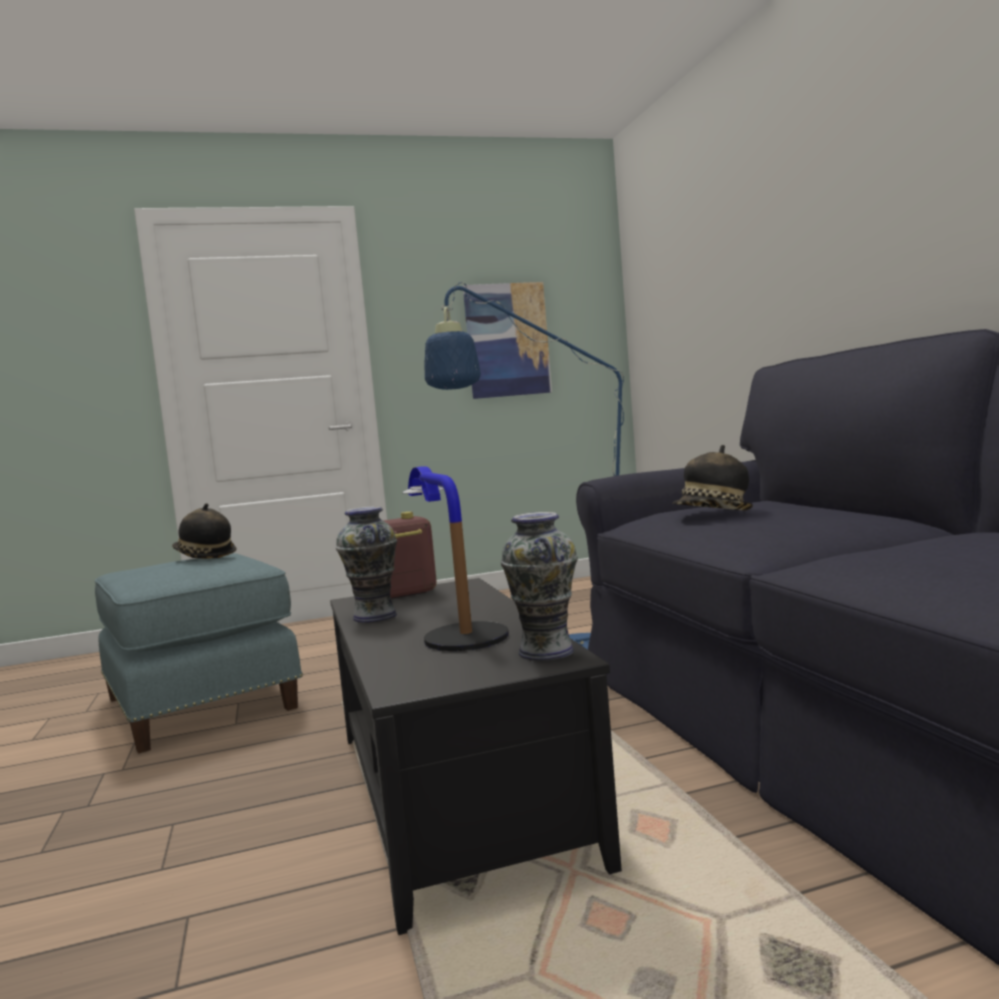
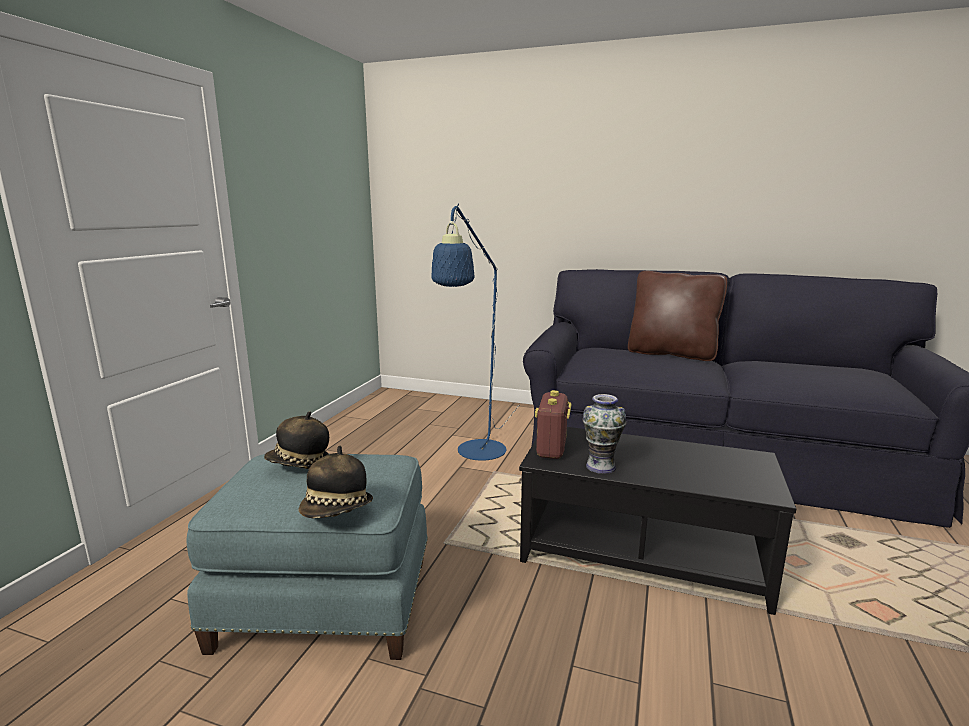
camera: 55 degrees left, 10 degrees up
table lamp [402,466,509,651] -> none
picture [463,282,552,399] -> none
vase [501,512,578,661] -> none
hat [672,445,753,511] -> hat moved to [298,446,373,518]
none -> brown pillow [628,271,727,361]

